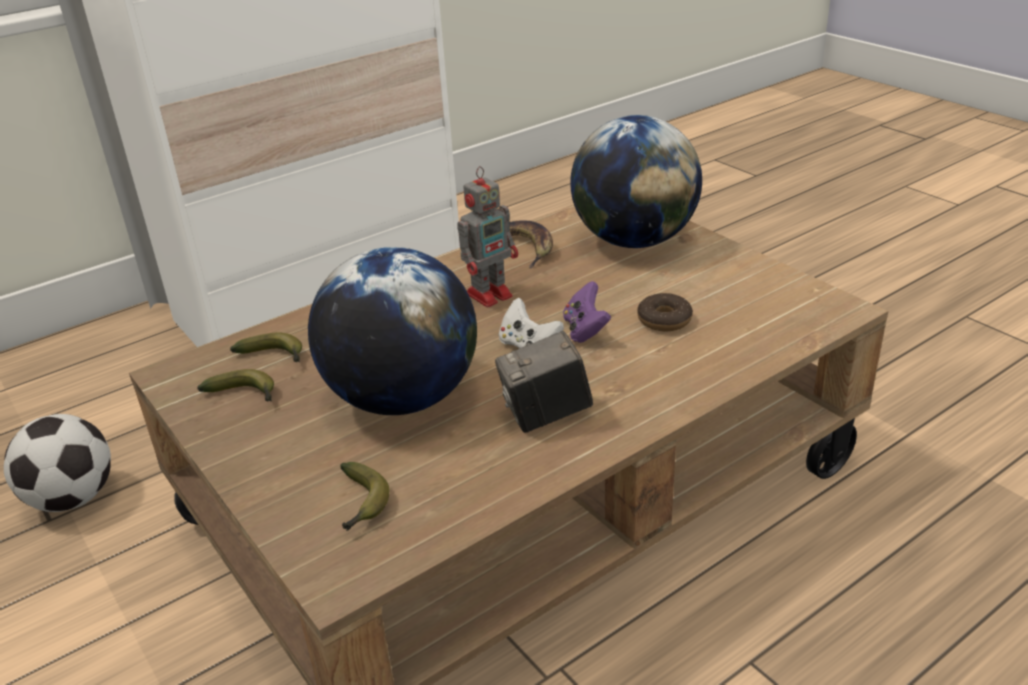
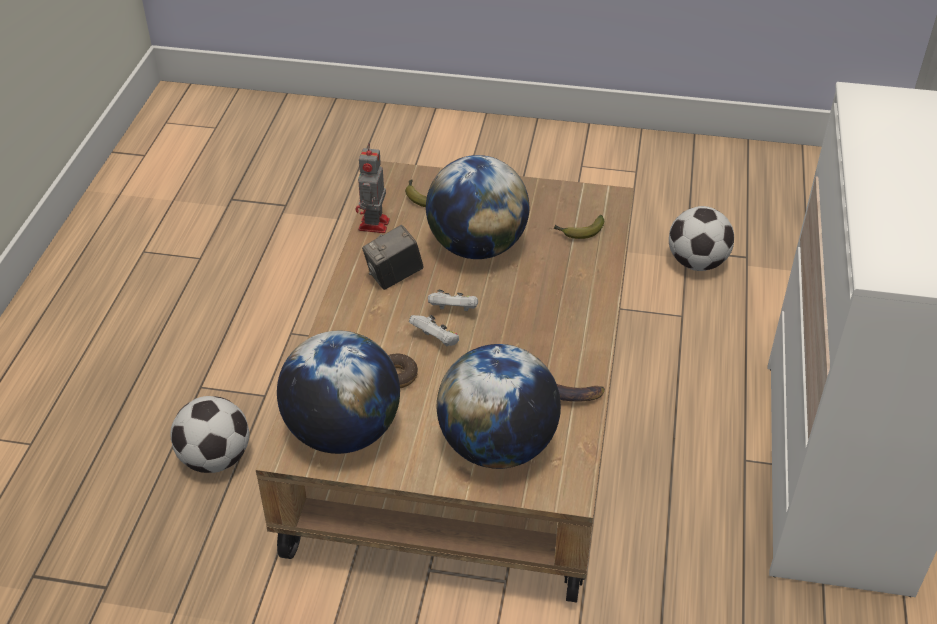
camera: 135 degrees right, 10 degrees up
banana [197,369,274,402] -> none
toy robot [457,166,518,307] -> toy robot moved to [356,143,390,233]
camera [495,331,593,433] -> camera turned 150 degrees counterclockwise [362,225,424,290]
purple game controller [563,281,611,343] -> white game controller [409,315,459,346]
none -> football [170,396,249,473]
none -> globe [277,331,400,454]

